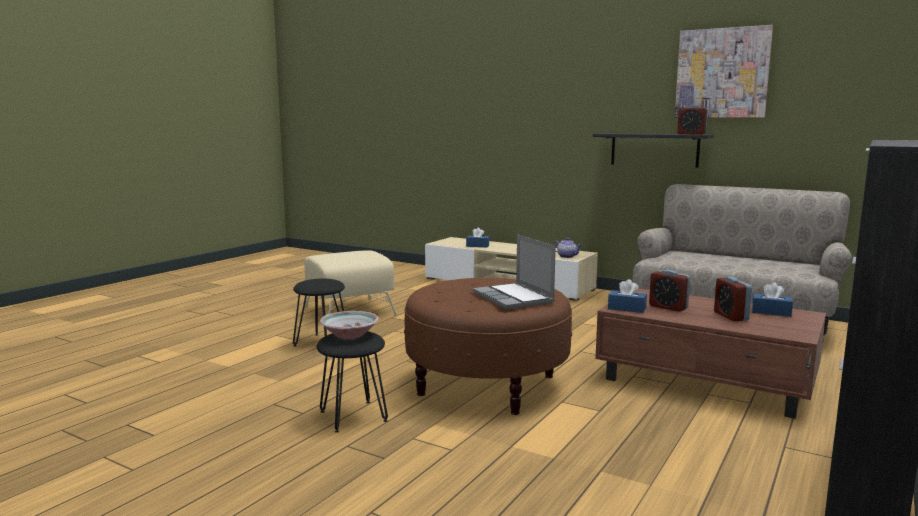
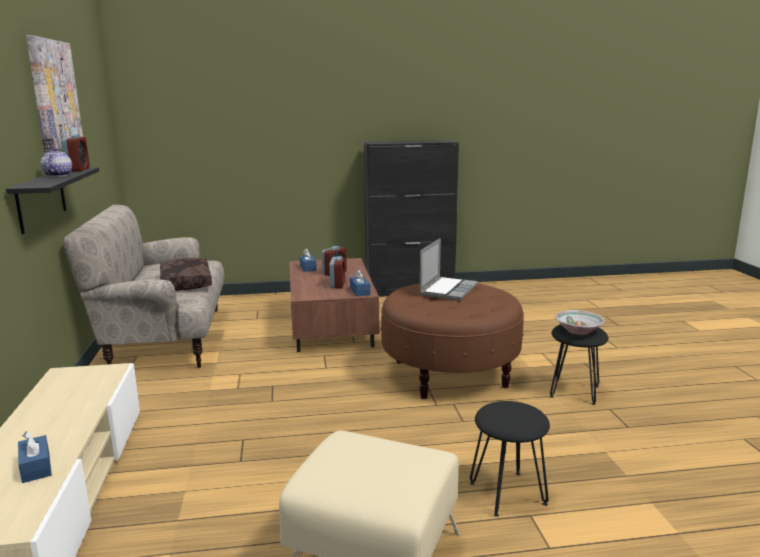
camera: 130 degrees left, 5 degrees up
teapot [553,238,582,258] -> teapot moved to [41,148,72,177]
none -> brown pillow [160,258,212,291]

